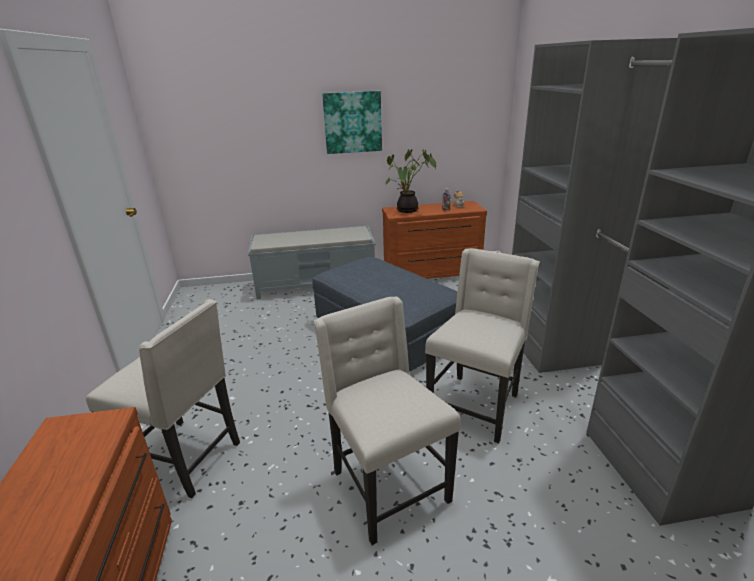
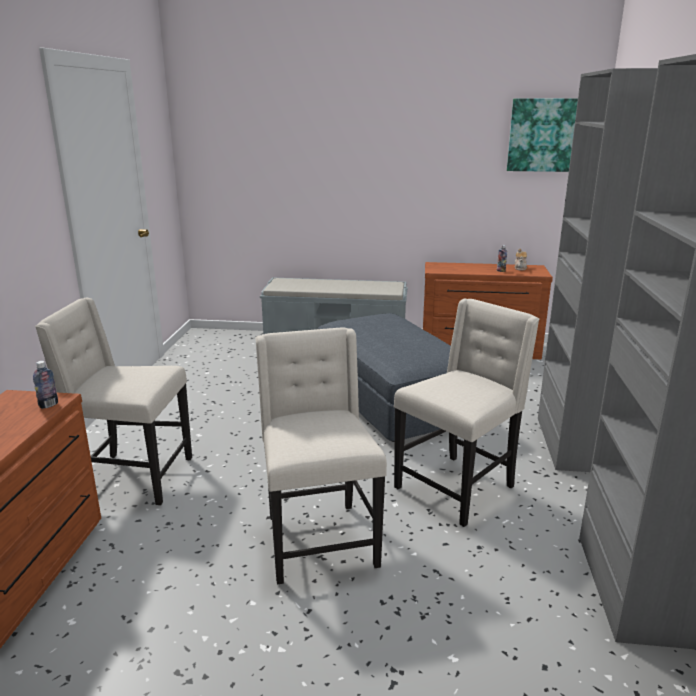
camera: 15 degrees right, 5 degrees down
beige chair [86,299,240,498] -> beige chair turned 150 degrees clockwise [35,298,192,505]
picture [322,91,382,154] -> picture moved to [507,99,578,172]
potted plant [385,149,436,213] -> none
none -> bottle [33,361,58,409]

